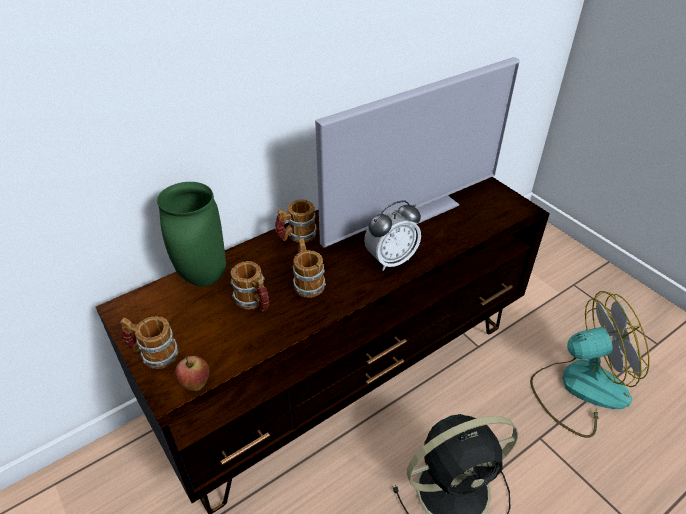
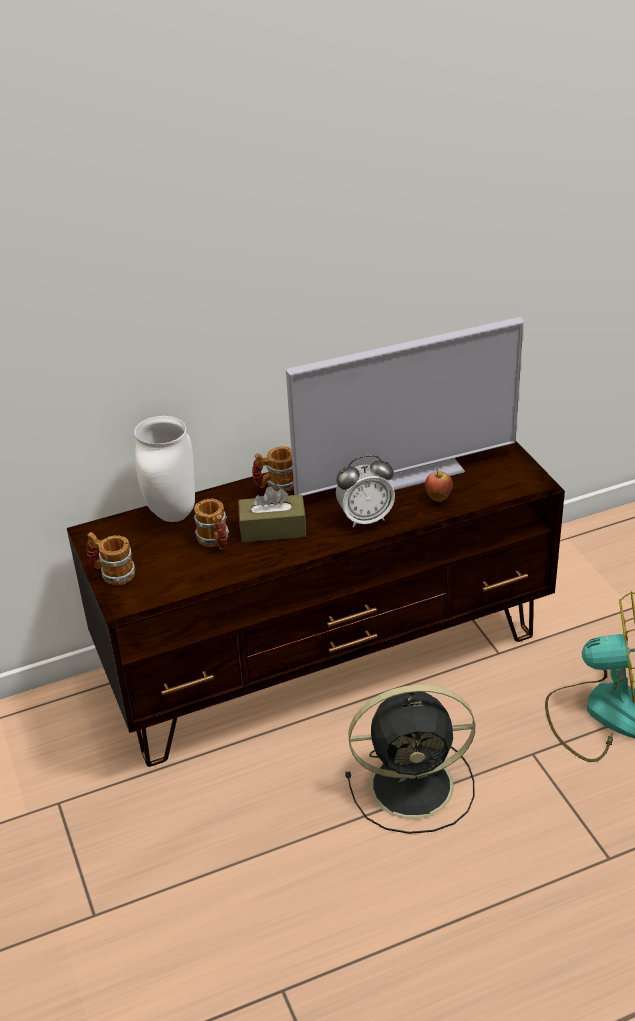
camera: 15 degrees right, 5 degrees down
green vase [157,182,226,287] -> white vase [134,416,195,522]
apple [175,356,209,391] -> apple moved to [425,469,453,502]
mug [293,238,326,298] -> brown tissue box [238,487,306,542]

